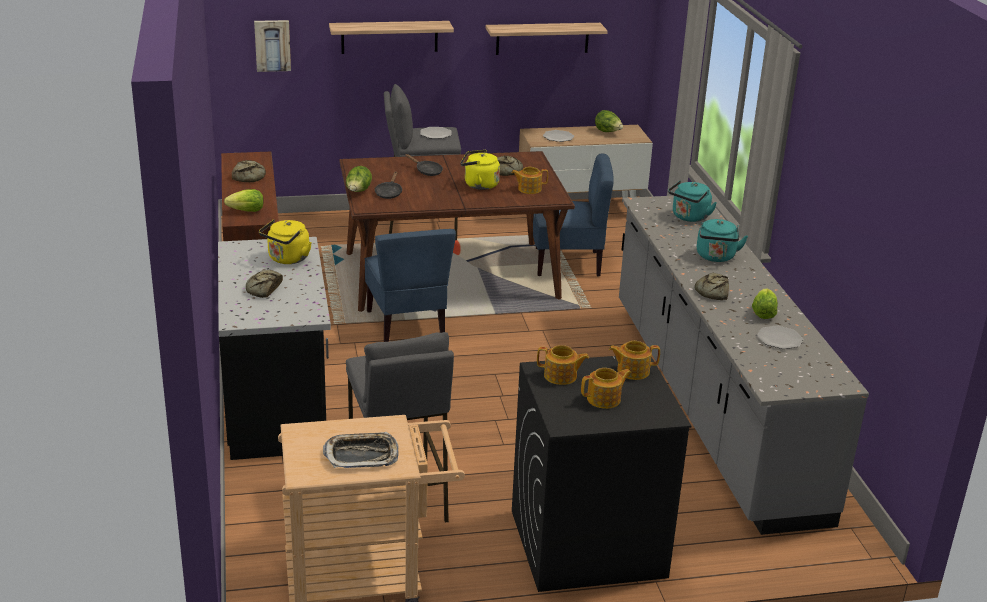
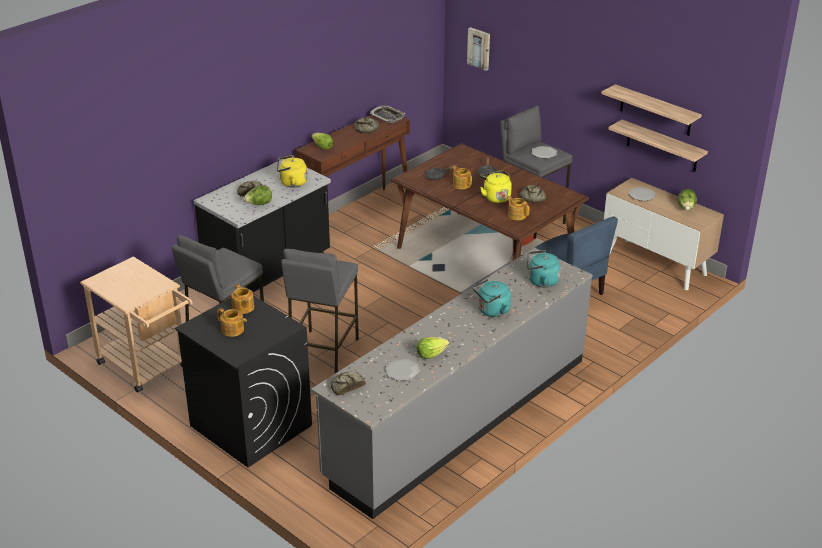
camera: 55 degrees right, 5 degrees up
tray [323,432,399,468] -> tray moved to [369,105,405,123]
shelf [329,21,454,54] -> shelf moved to [609,120,708,172]
lettuce [346,166,372,192] -> lettuce moved to [243,185,272,205]
blue chair [365,229,456,342] -> none
teapot [609,341,660,380] -> teapot moved to [452,166,472,189]
bread [695,273,729,300] -> bread moved to [331,371,366,396]
none -> grey stool [281,249,359,373]

